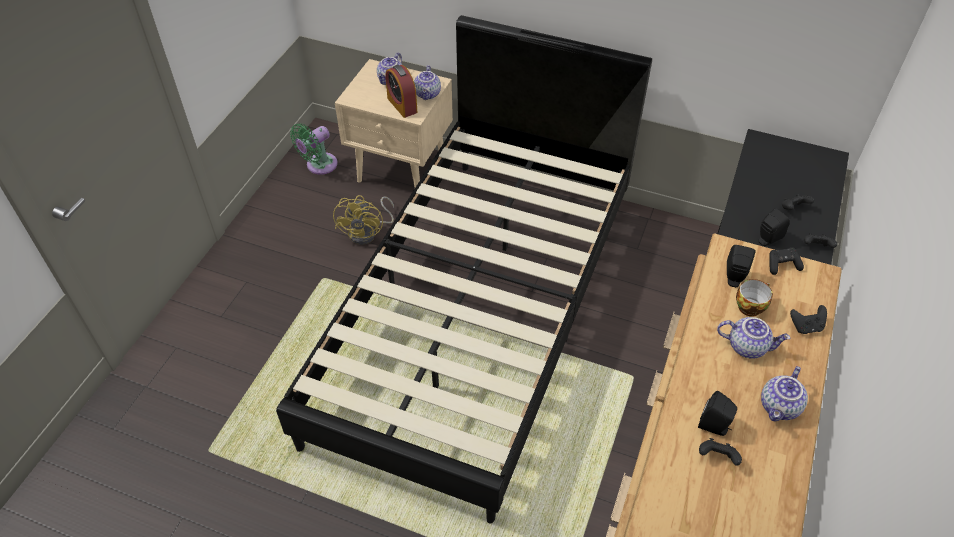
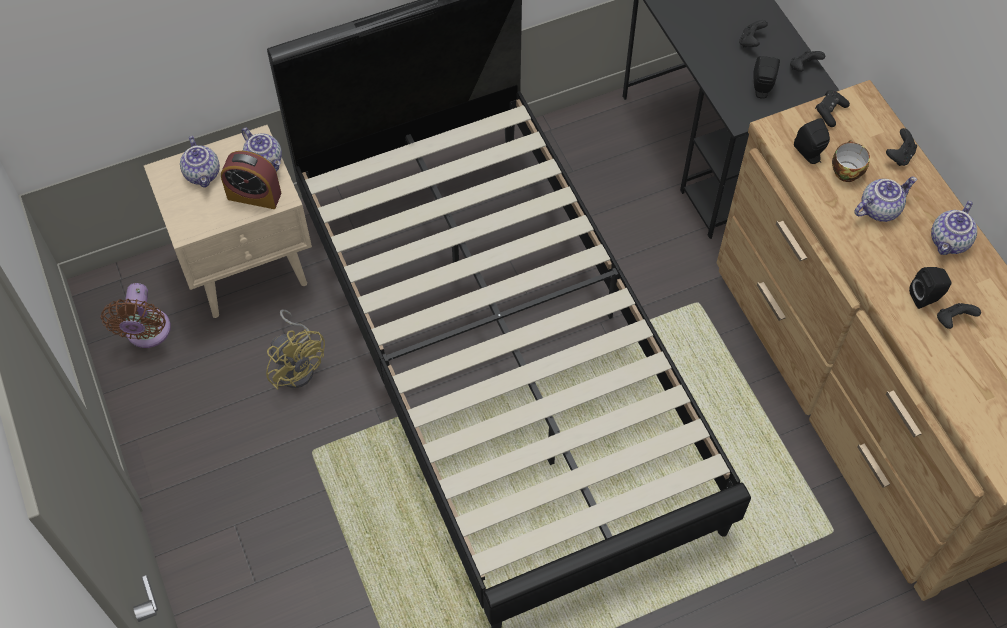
camera: 45 degrees left, 10 degrees up
green fan [290,123,338,175] -> brown fan [101,283,171,348]
teapot [761,366,808,422] -> teapot turned 45 degrees clockwise [931,201,977,255]

